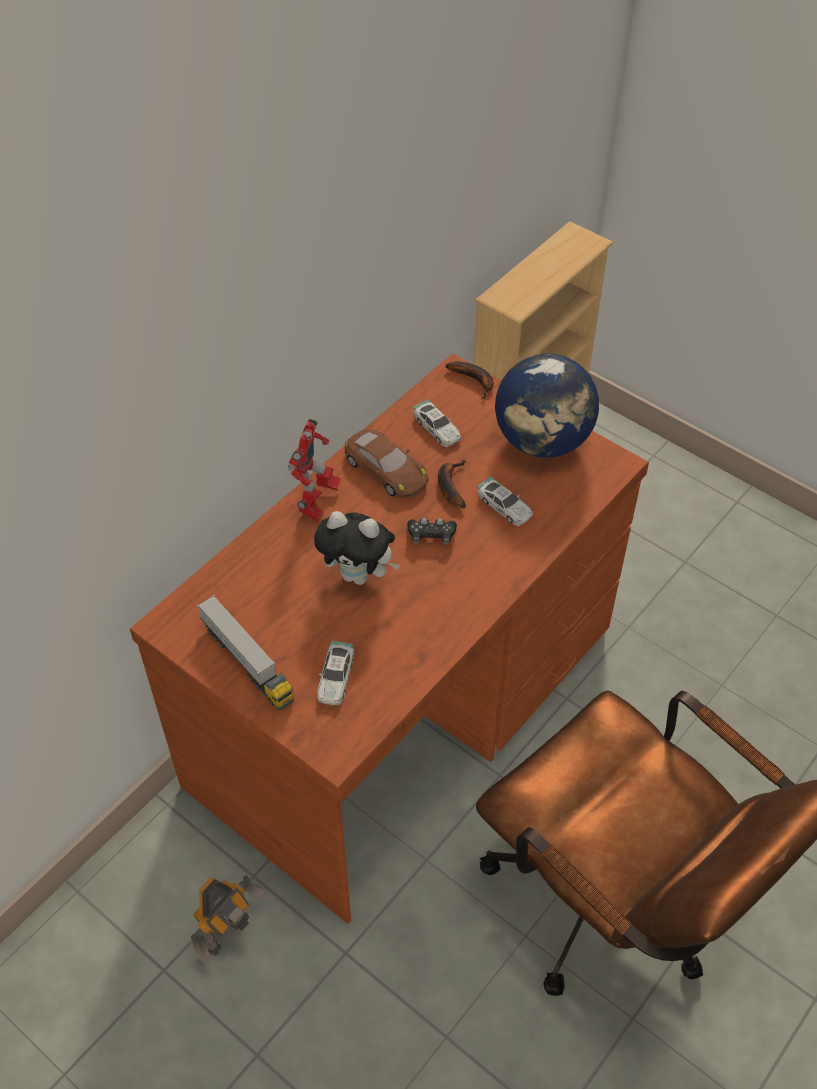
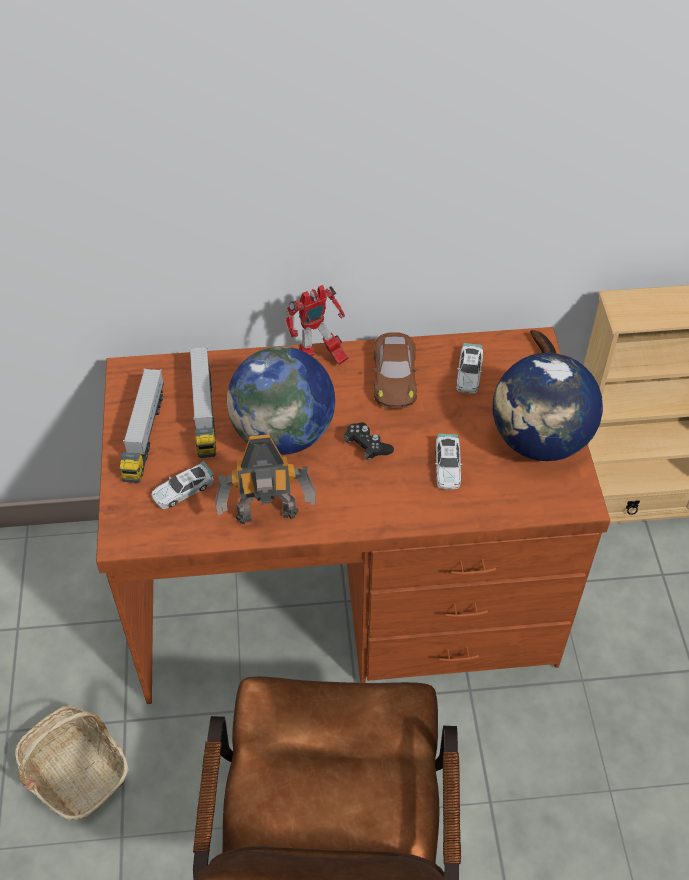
camera: 45 degrees right, 0 degrees up
toy robot [191,875,267,965] -> toy robot moved to [215,434,316,524]
plush toy [314,511,400,585] -> globe [227,346,335,455]
banana [438,460,466,508] -> none
none -> basket [15,705,129,820]
none -> toy truck [189,347,216,458]

